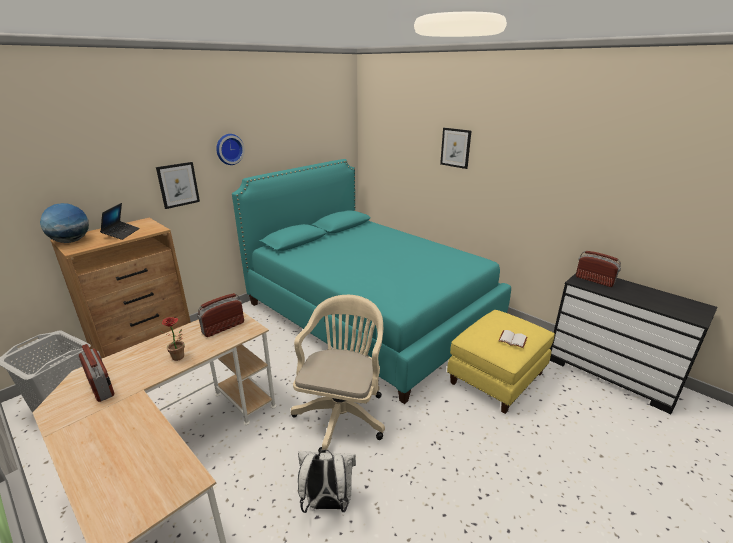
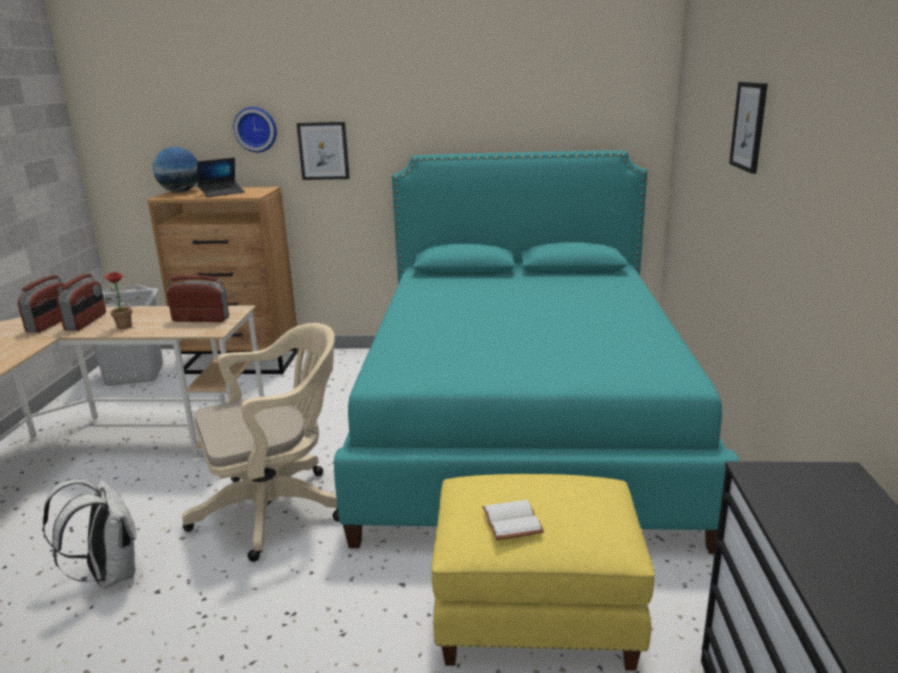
camera: 50 degrees right, 5 degrees down
wall clock [216,134,245,165] -> wall clock moved to [233,107,277,153]
radio [576,251,621,287] -> radio moved to [57,274,106,331]

